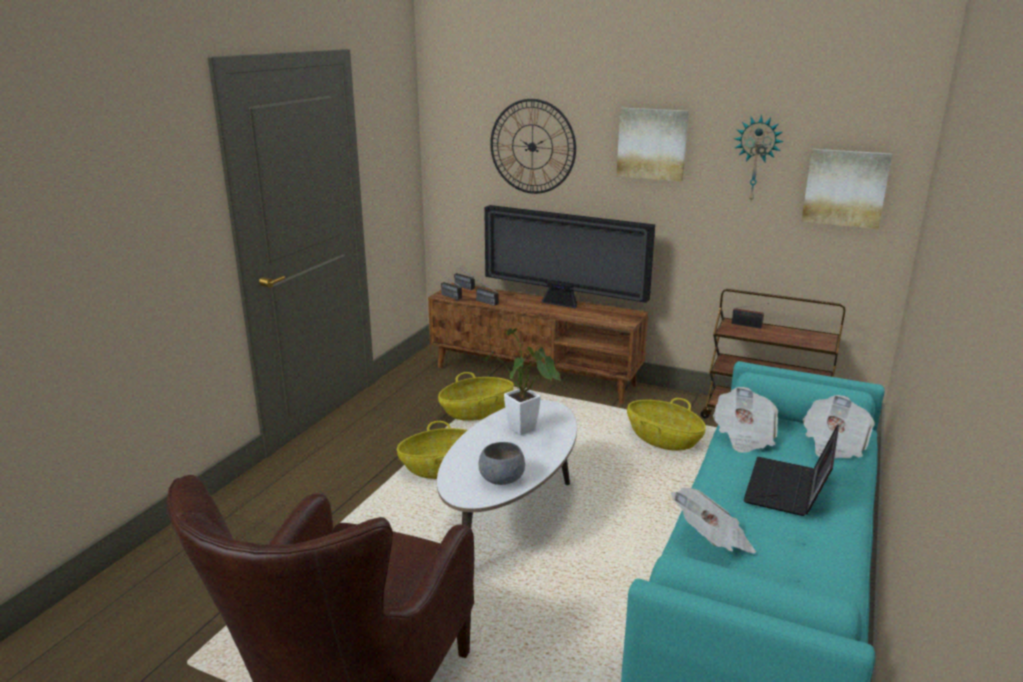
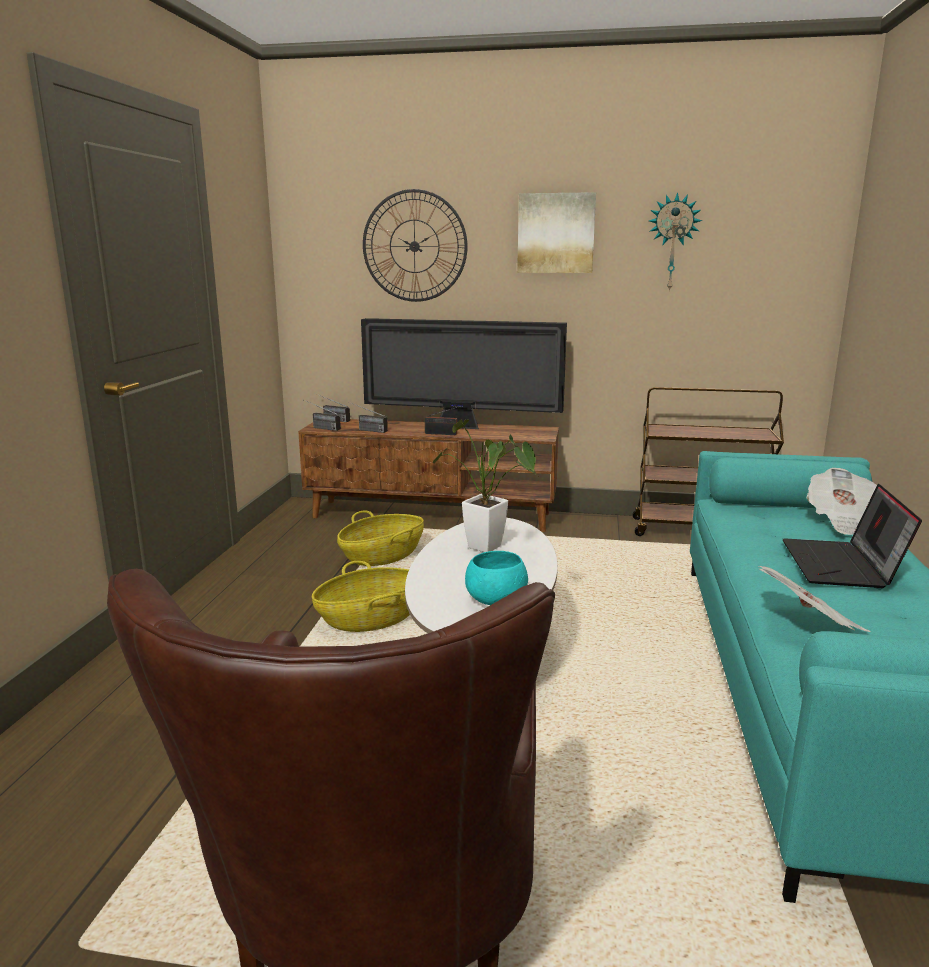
camera: 15 degrees left, 5 degrees down
grey bowl [479,442,525,485] -> turquoise bowl [465,551,528,605]
basket [627,398,706,451] -> none
newspaper [713,387,778,453] -> none
radio [732,303,769,329] -> radio moved to [425,406,461,435]
picture [801,149,892,229] -> none

